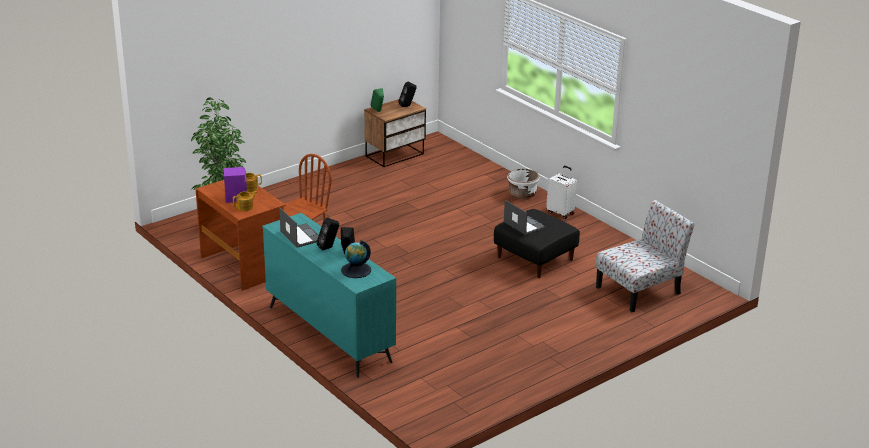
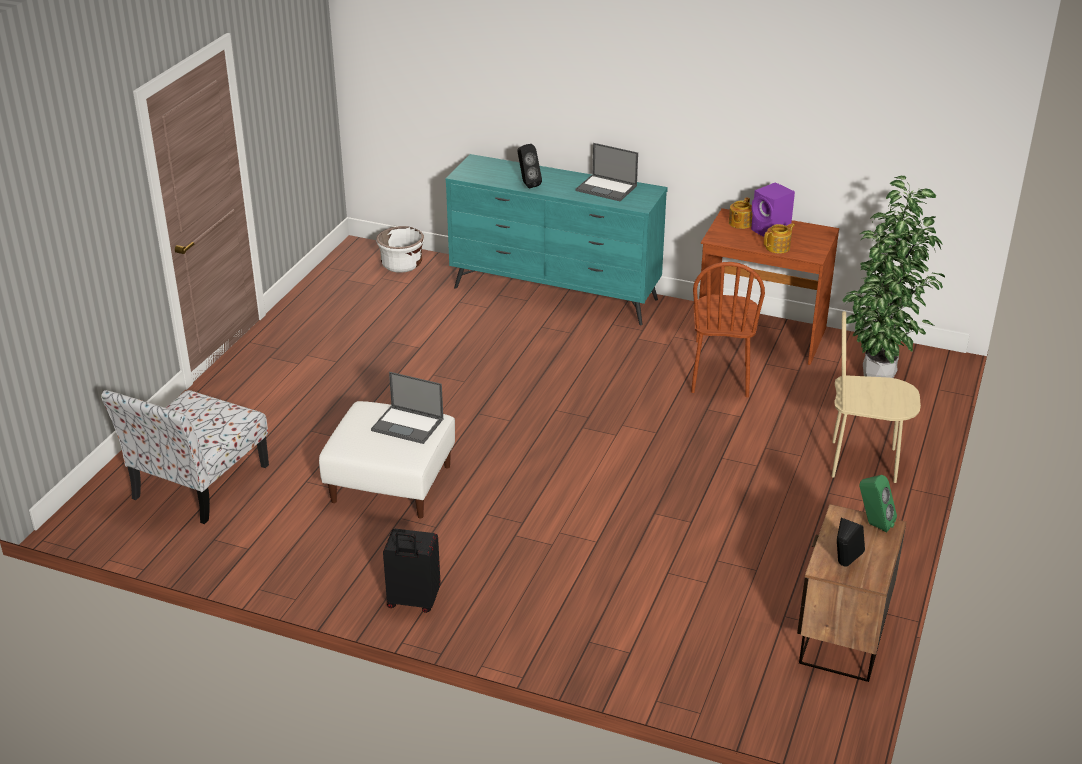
camera: 150 degrees right, 5 degrees up
black speaker [317,217,339,251] -> none
globe [341,240,371,278] -> none
black ottoman [494,209,580,278] -> white ottoman [319,401,455,519]
white planter [507,169,540,199] -> white planter moved to [376,226,424,273]
white suitcase [546,166,577,219] -> black suitcase [383,529,441,613]
none -> beige chair [832,311,921,483]

